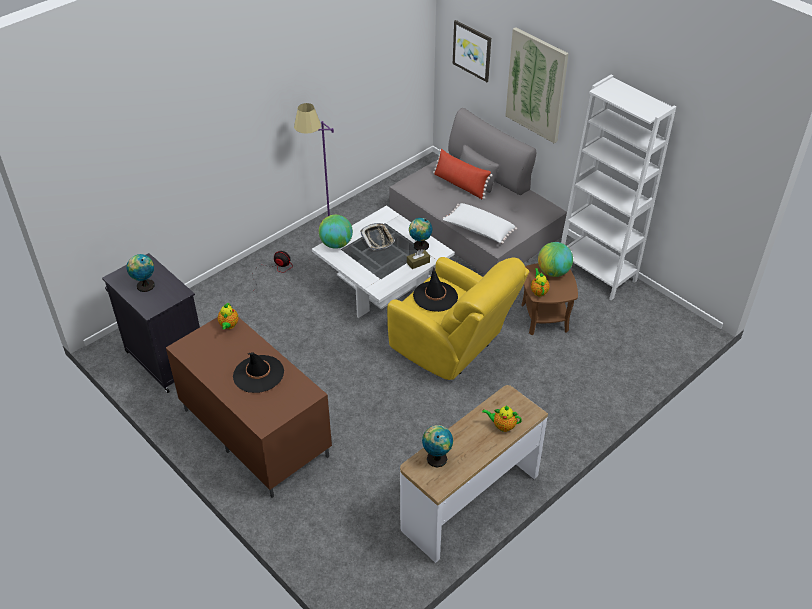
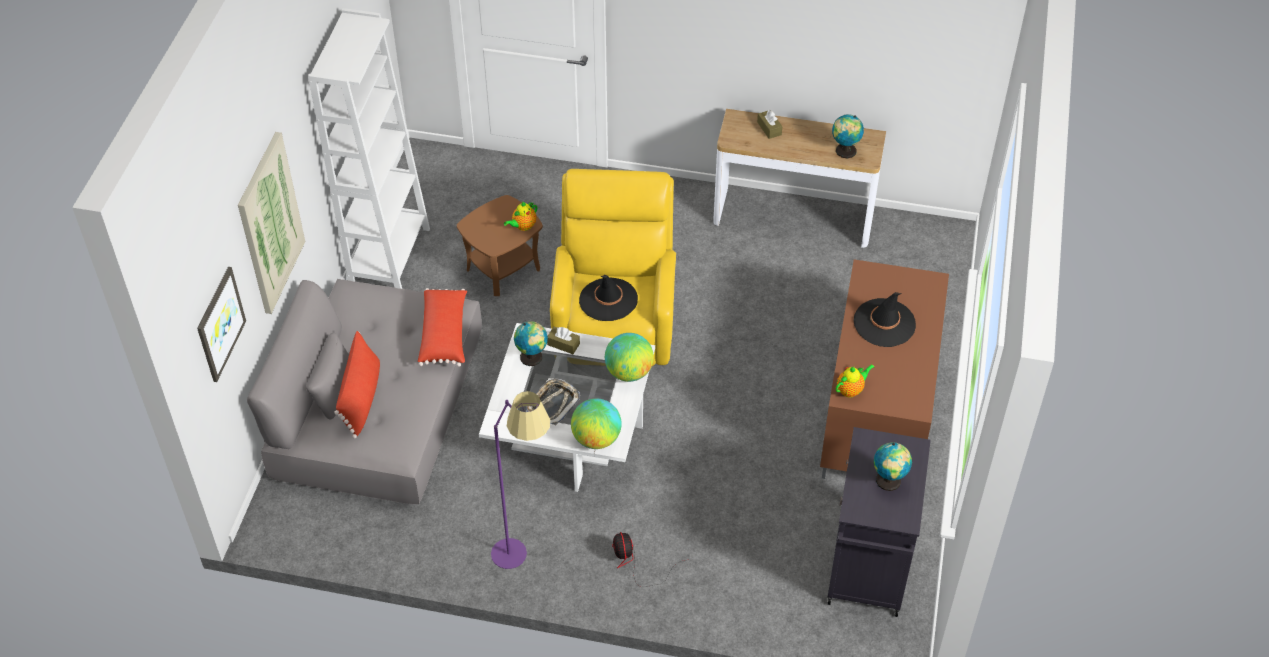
camera: 125 degrees left, 5 degrees up
white pillow [443,203,517,244] -> red pillow [418,288,467,367]
teapot [482,406,522,432] -> brown tissue box [757,110,782,139]
globe [538,242,573,277] -> globe moved to [605,333,654,382]

